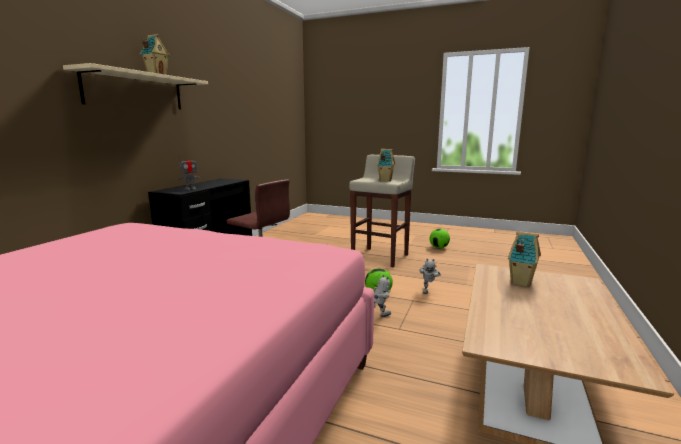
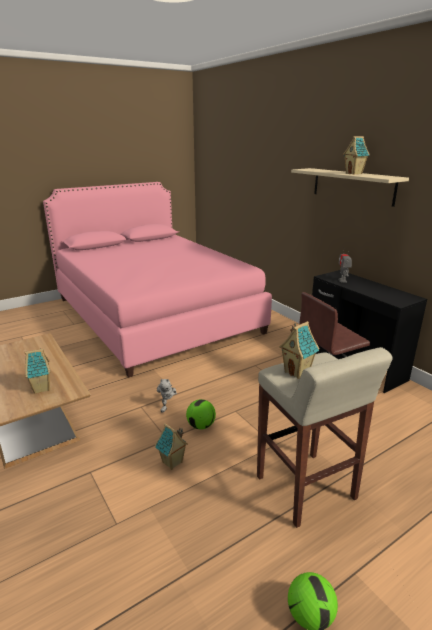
camera: 125 degrees right, 10 degrees up
toy robot [420,259,441,294] -> toy house [155,423,188,470]

